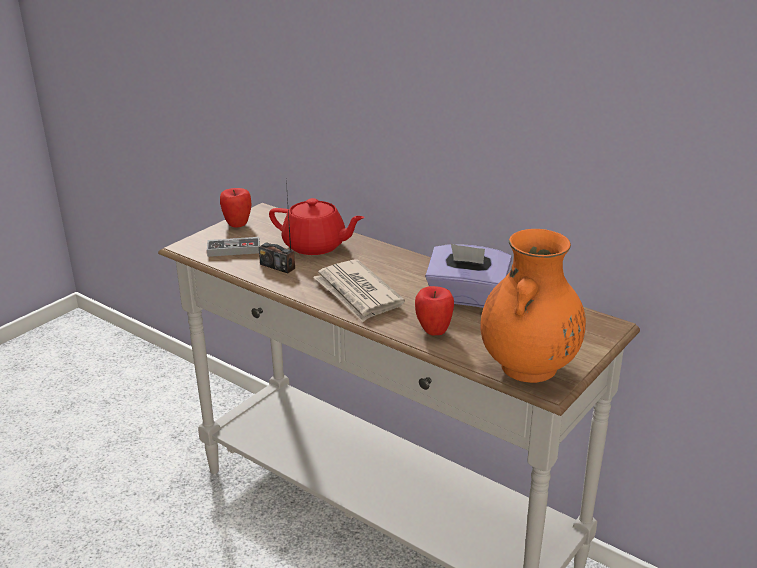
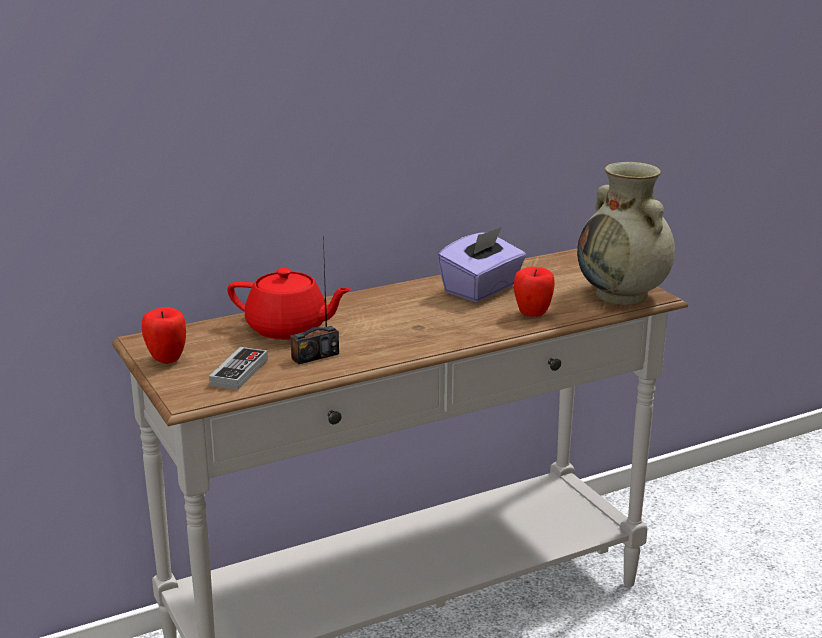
camera: 65 degrees left, 5 degrees down
red teapot [269,198,365,255] -> red teapot turned 60 degrees clockwise [227,268,352,340]
newspaper [313,259,405,322] -> none
orange vase [481,229,586,383] -> beige vase [577,162,675,305]

